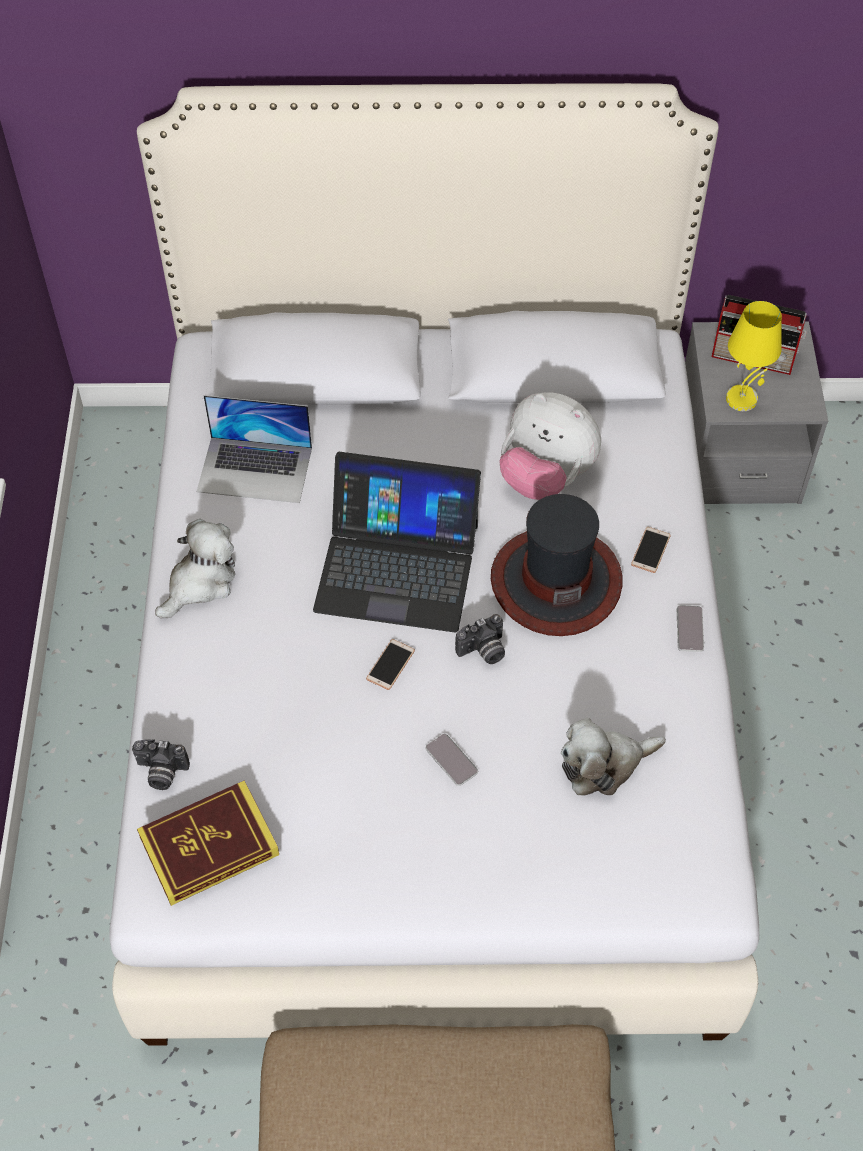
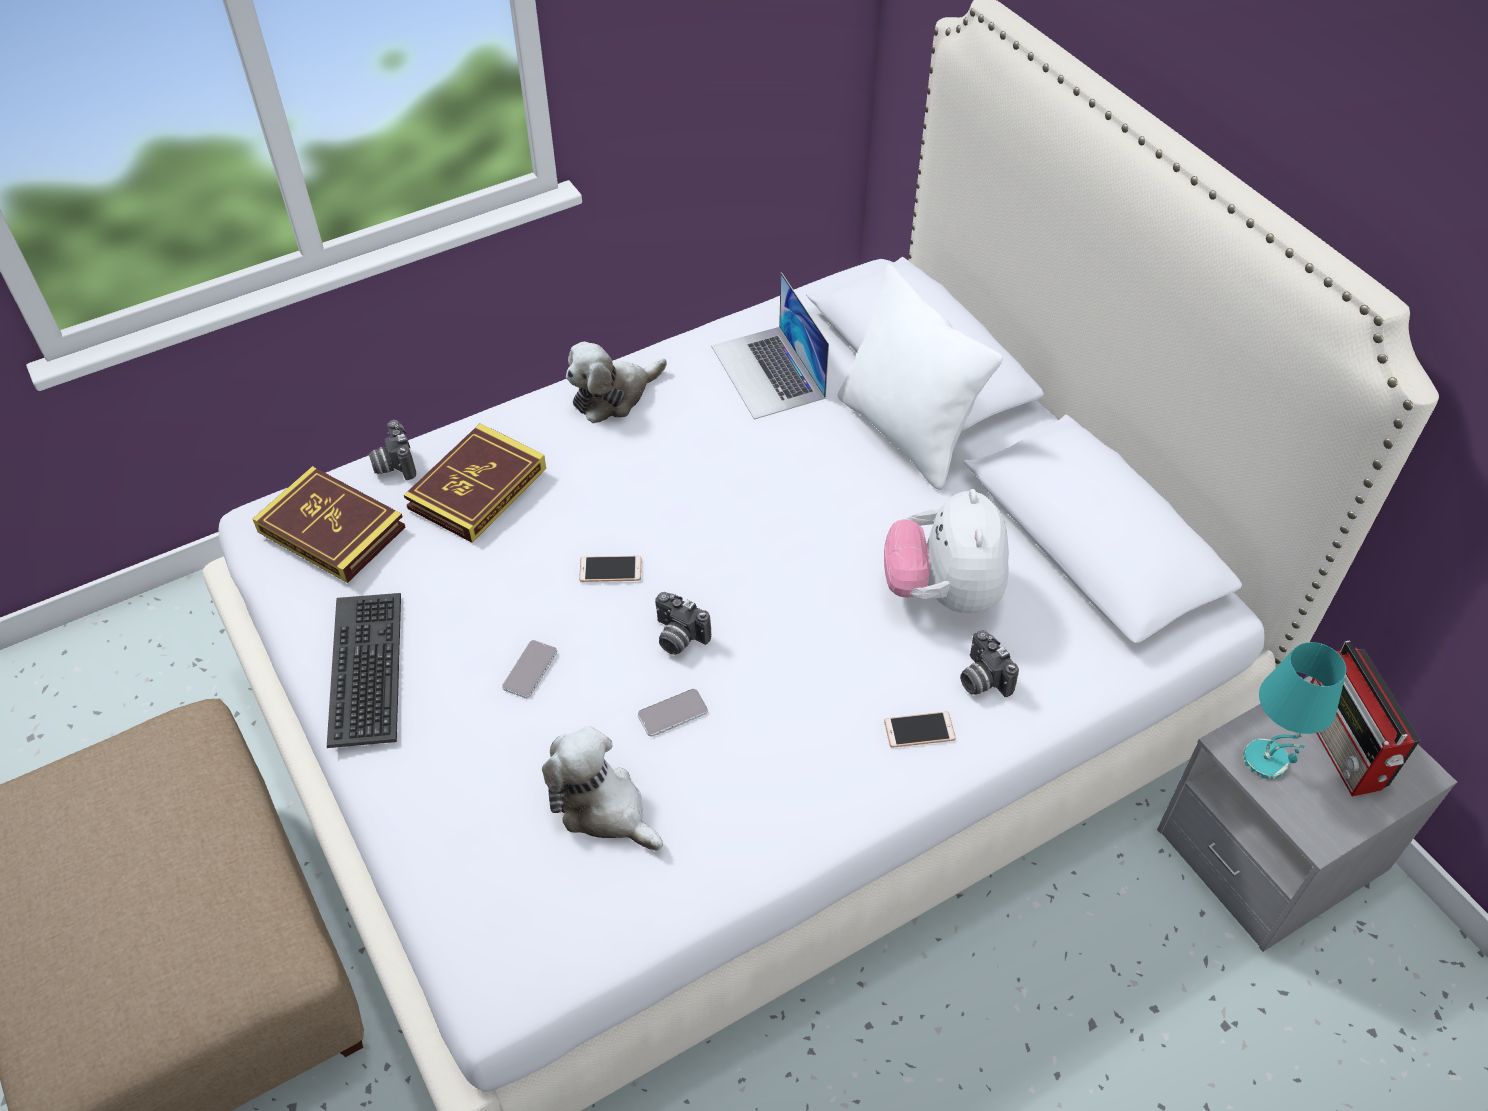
camera: 60 degrees right, 5 degrees down
plush toy [155,519,235,618] -> plush toy turned 135 degrees clockwise [566,341,667,423]
laptop [313,452,481,633] -> none
hat [491,494,622,636] -> none
phone [677,605,704,652] -> phone moved to [638,688,708,737]
yellow table lamp [726,301,782,411] -> turquoise table lamp [1243,642,1346,779]
none -> keyboard [327,593,401,748]
none -> book [404,423,546,543]
none -> white pillow [838,264,1003,490]
none -> camera [960,630,1019,697]

